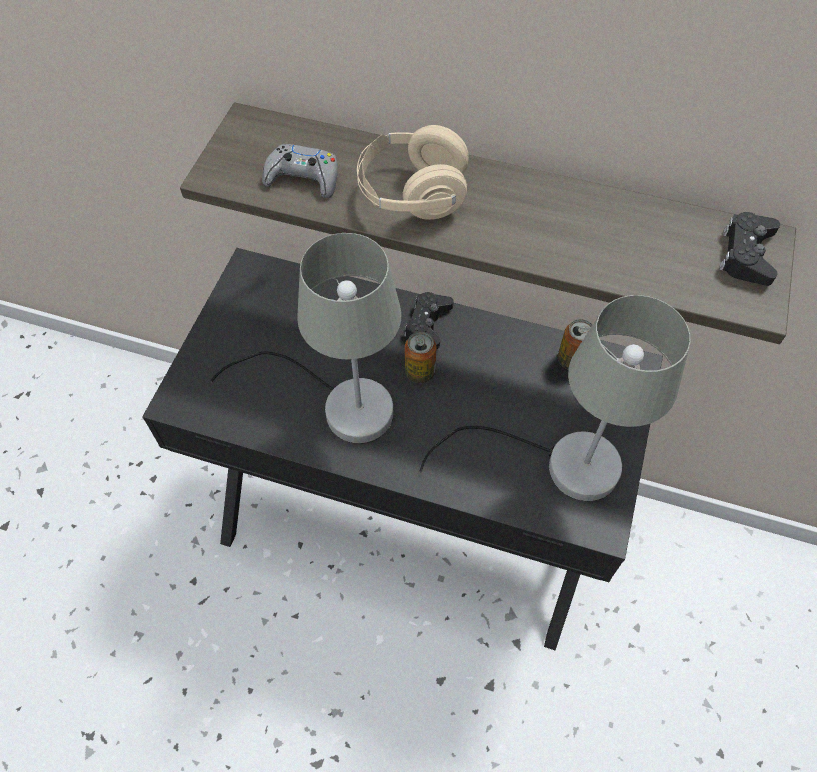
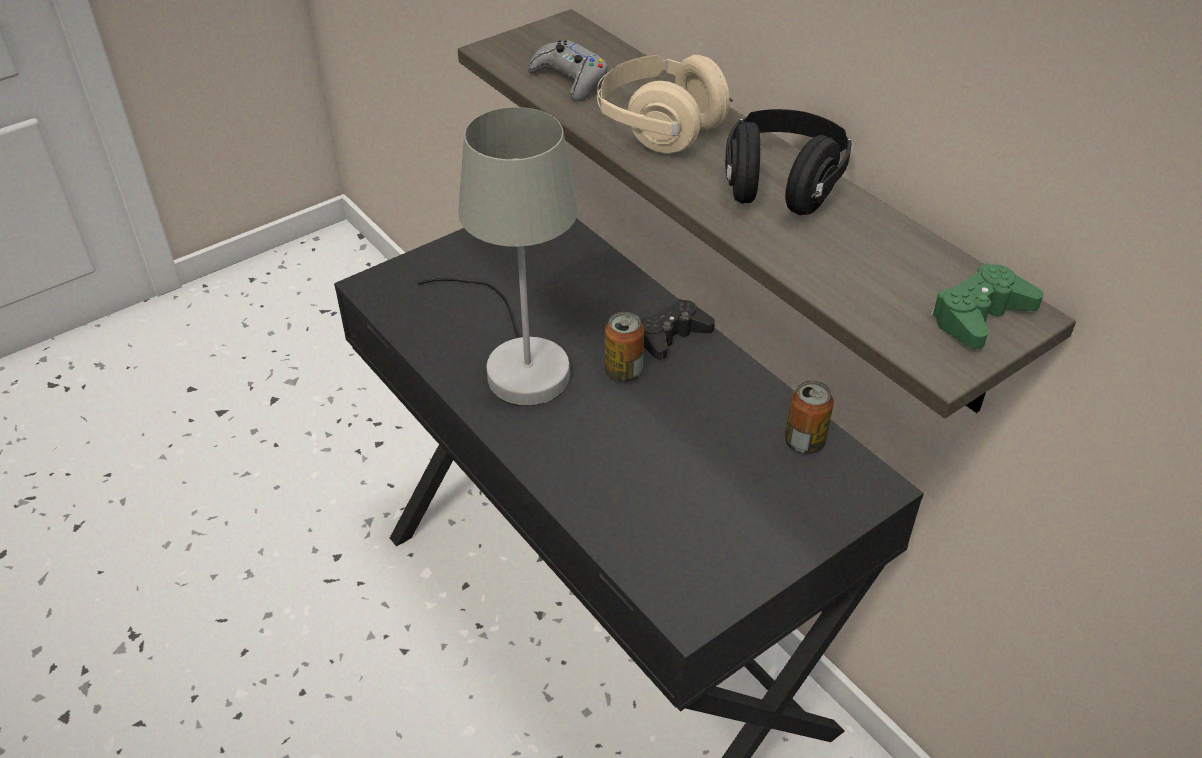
camera: 35 degrees right, 15 degrees down
grey table lamp [419,295,690,501] -> none
black game controller [720,212,780,286] -> green game controller [931,263,1044,349]
none -> black headphones [725,109,851,215]

